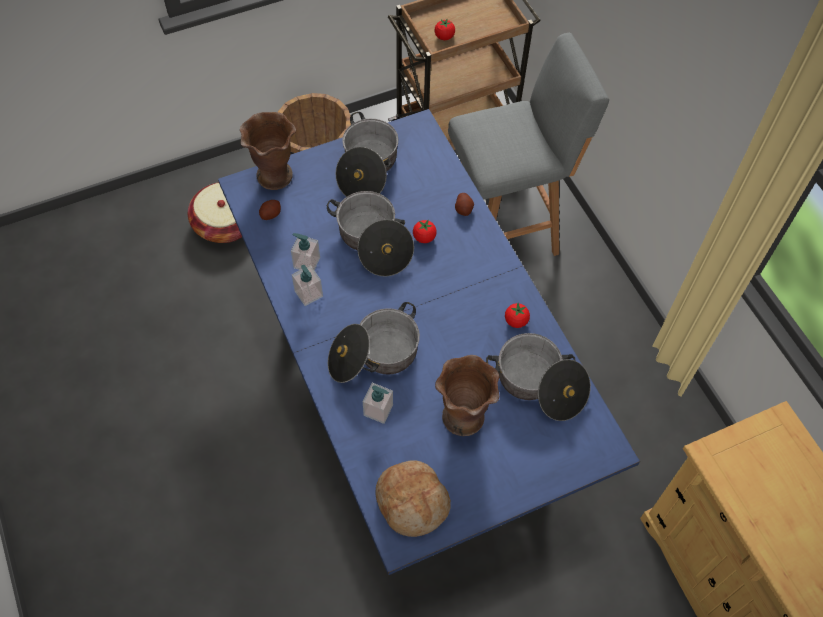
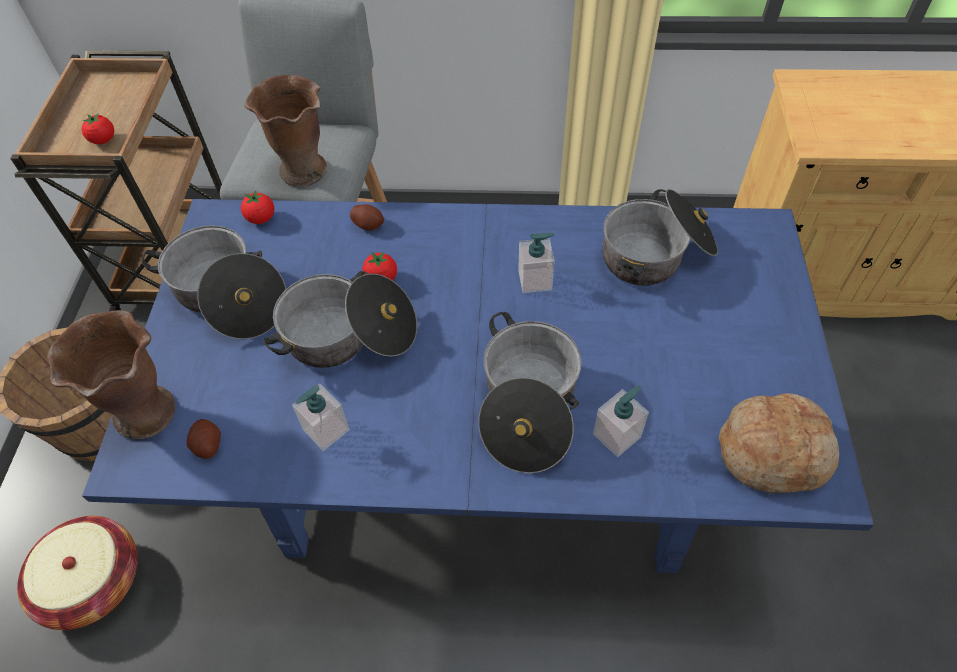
camera: 60 degrees left, 5 degrees down
soap dispenser [292,265,323,306] -> soap dispenser moved to [518,233,555,293]
brown vase [435,355,499,436] -> brown vase moved to [244,75,327,187]
tomato [505,303,530,328] -> tomato moved to [241,190,274,224]

